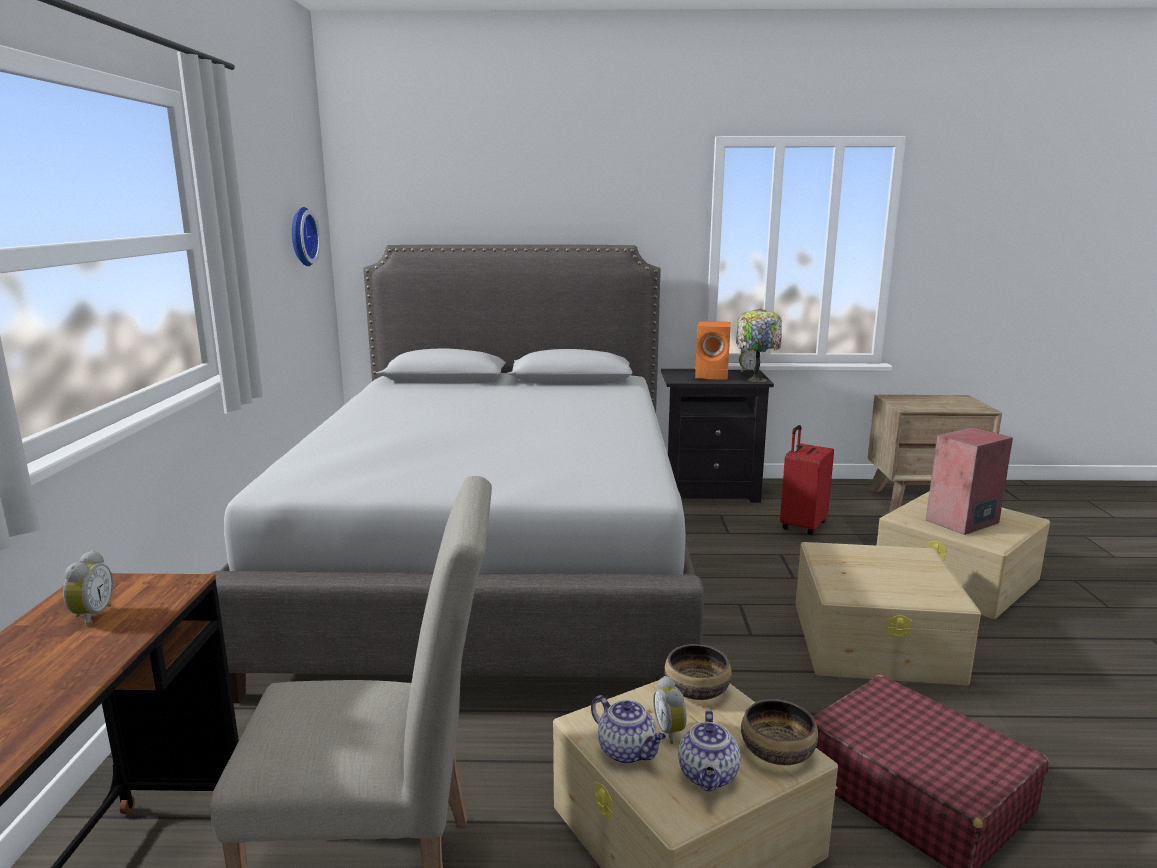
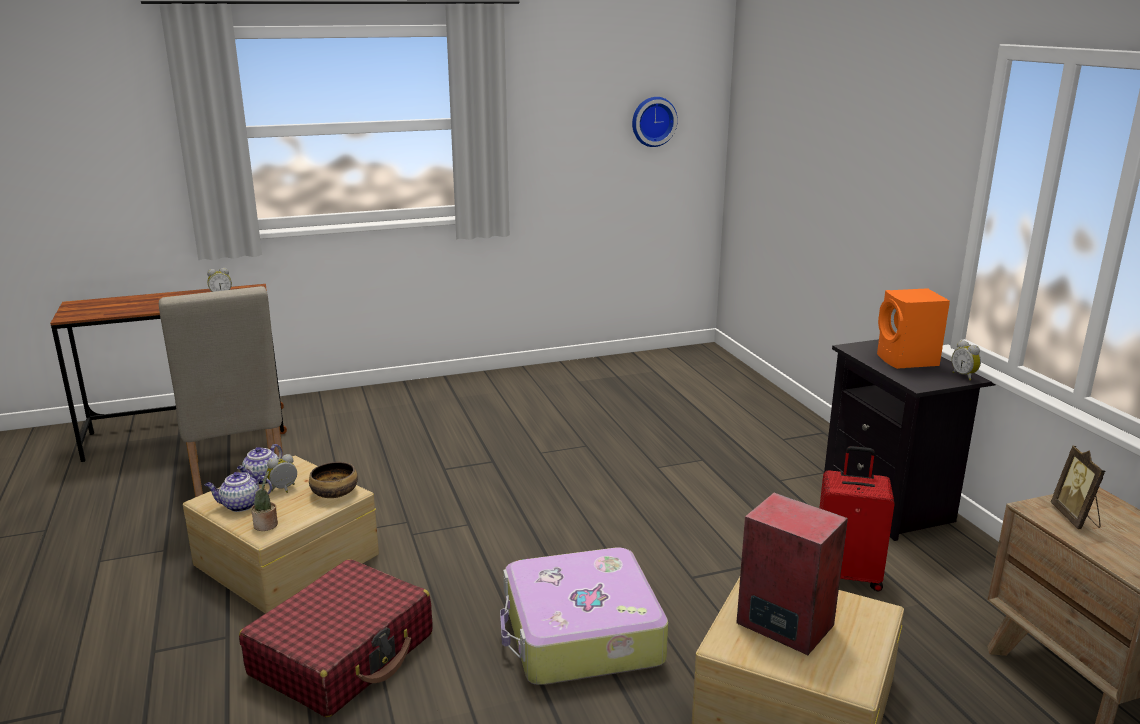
camera: 70 degrees right, 5 degrees up
grey bed [210,244,704,703] -> none
table lamp [736,309,782,382] -> none
bowl [741,699,818,765] -> potted plant [251,471,278,531]
beige storage box [796,542,981,686] -> suitcase [500,547,668,685]
none -> picture frame [1051,446,1105,529]

